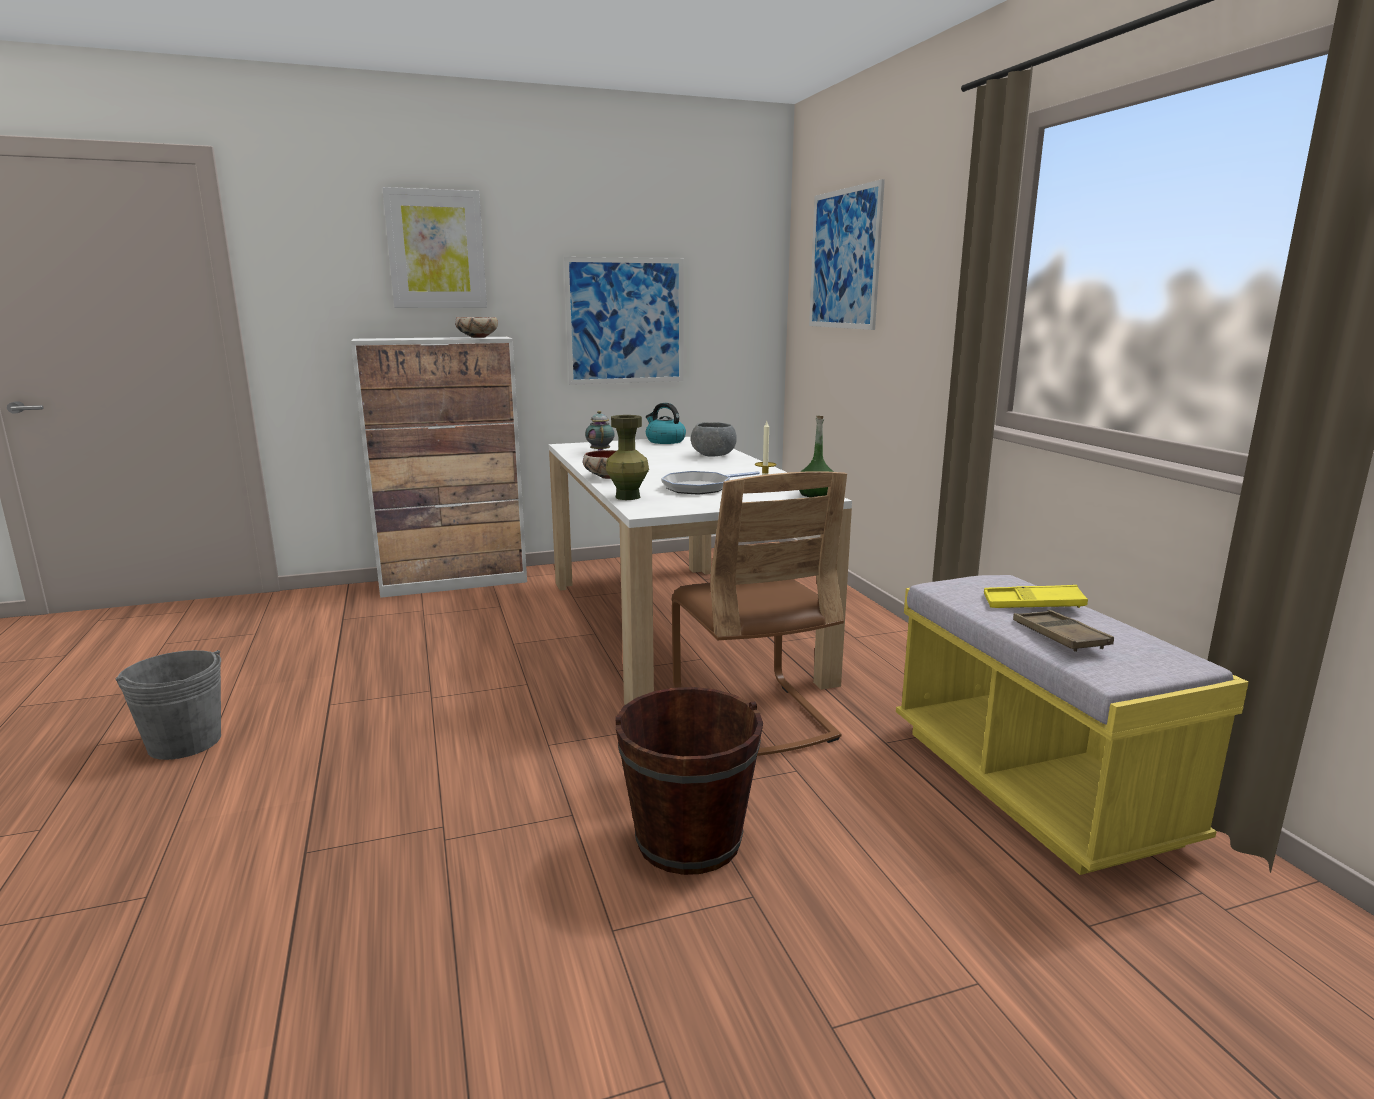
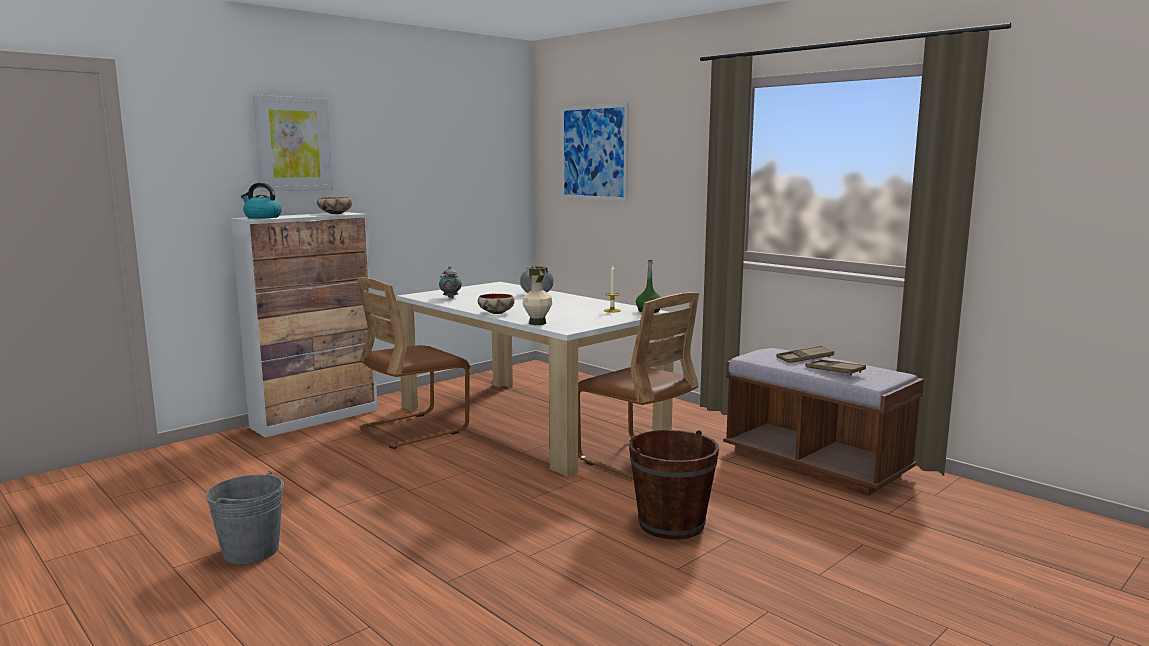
camera: 25 degrees left, 5 degrees down
picture [563,257,684,385] -> none
green vase [606,415,649,500] -> beige vase [522,266,552,325]
kettle [646,403,686,444] -> kettle moved to [241,183,282,219]
frying pan [661,471,760,495] -> none
yellow bench [896,575,1249,875] -> brown bench [723,348,924,496]
yellow tray [984,585,1088,608] -> brown tray [777,346,834,363]
none -> brown chair [357,277,470,449]

